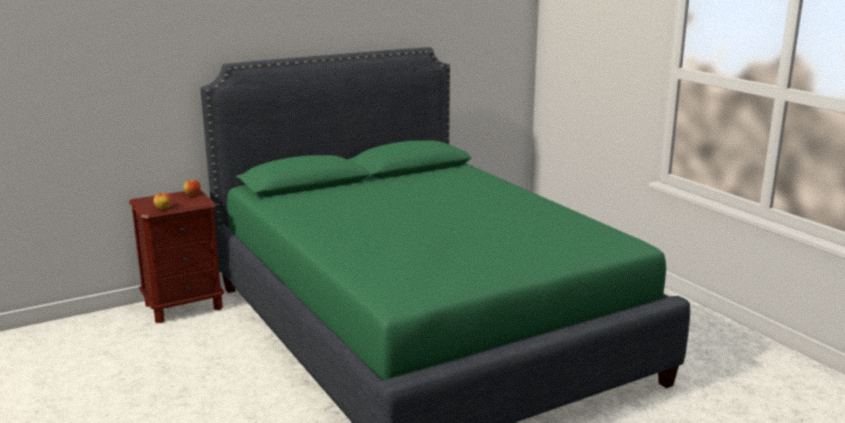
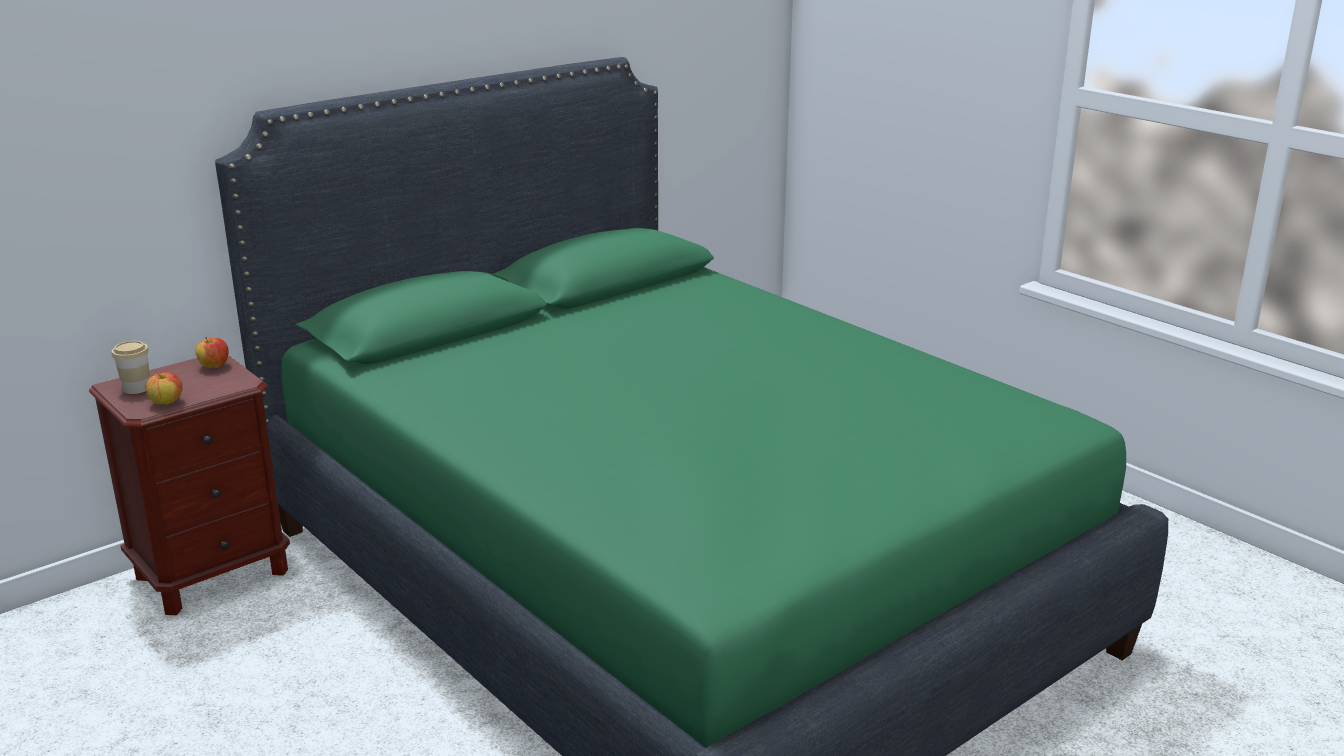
camera: 10 degrees left, 5 degrees up
none -> cup [112,341,150,394]

